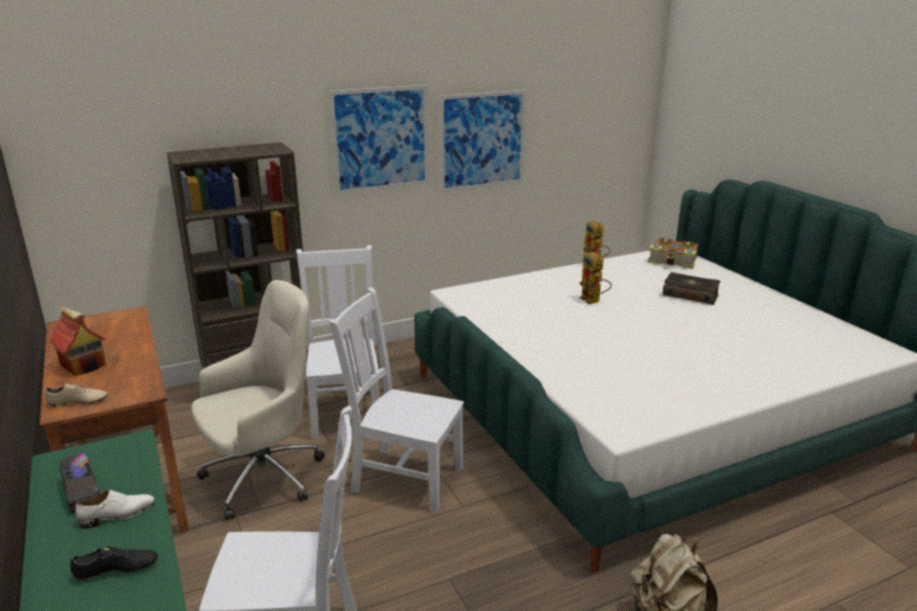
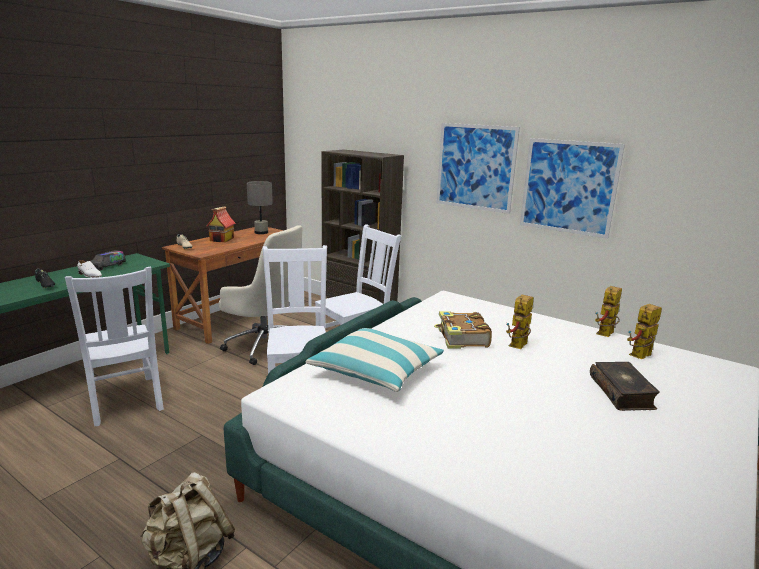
camera: 60 degrees right, 5 degrees down
book [648,238,699,269] -> book moved to [434,311,492,349]
none -> grey table lamp [247,181,273,234]
none -> pillow [306,328,444,392]
none -> toy robot [627,304,662,359]

